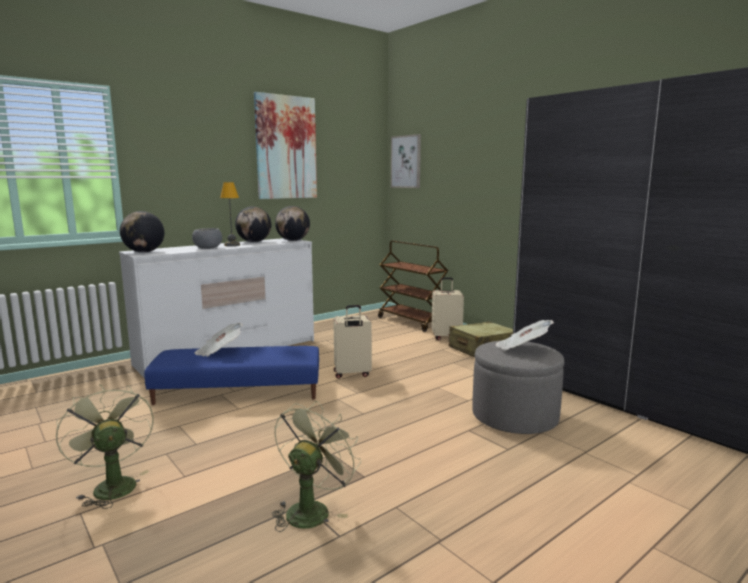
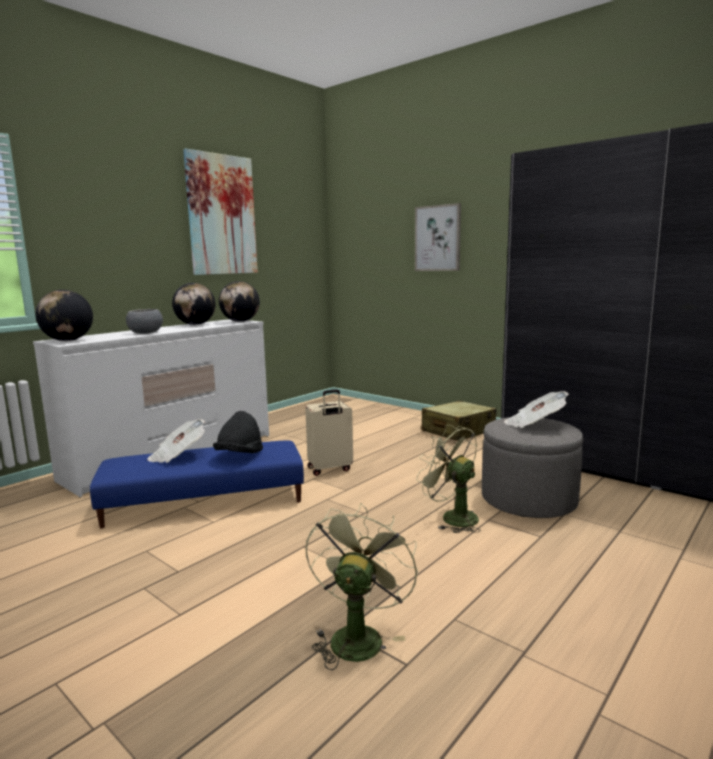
camera: 10 degrees left, 0 degrees up
green fan [56,384,154,509] -> green fan moved to [416,425,481,533]
table lamp [220,182,240,246] -> none
brown cart [378,241,448,332] -> none
picture [391,134,421,188] -> picture moved to [415,203,461,271]
beige suitcase [432,277,464,340] -> none
none -> black hat [213,411,263,453]

